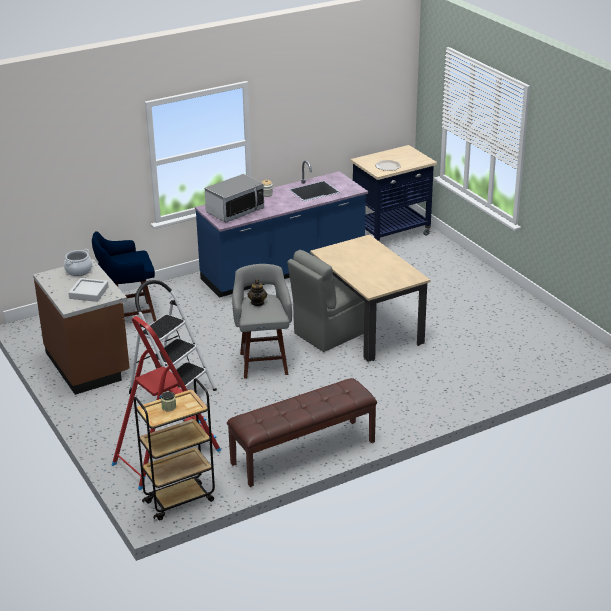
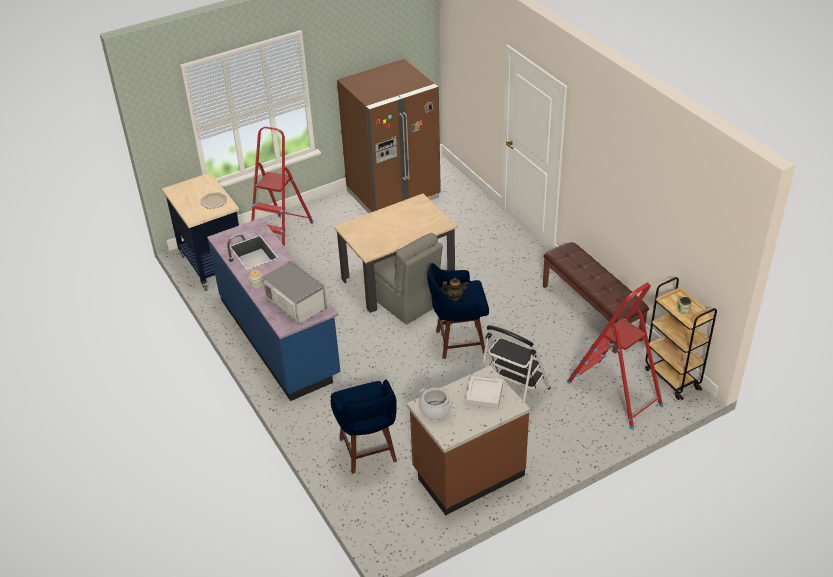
camera: 90 degrees left, 10 degrees up
grey stool [232,264,292,378] -> blue stool [427,263,489,359]
none -> red step ladder [251,127,314,247]
none -> brown fridge [337,59,441,213]

